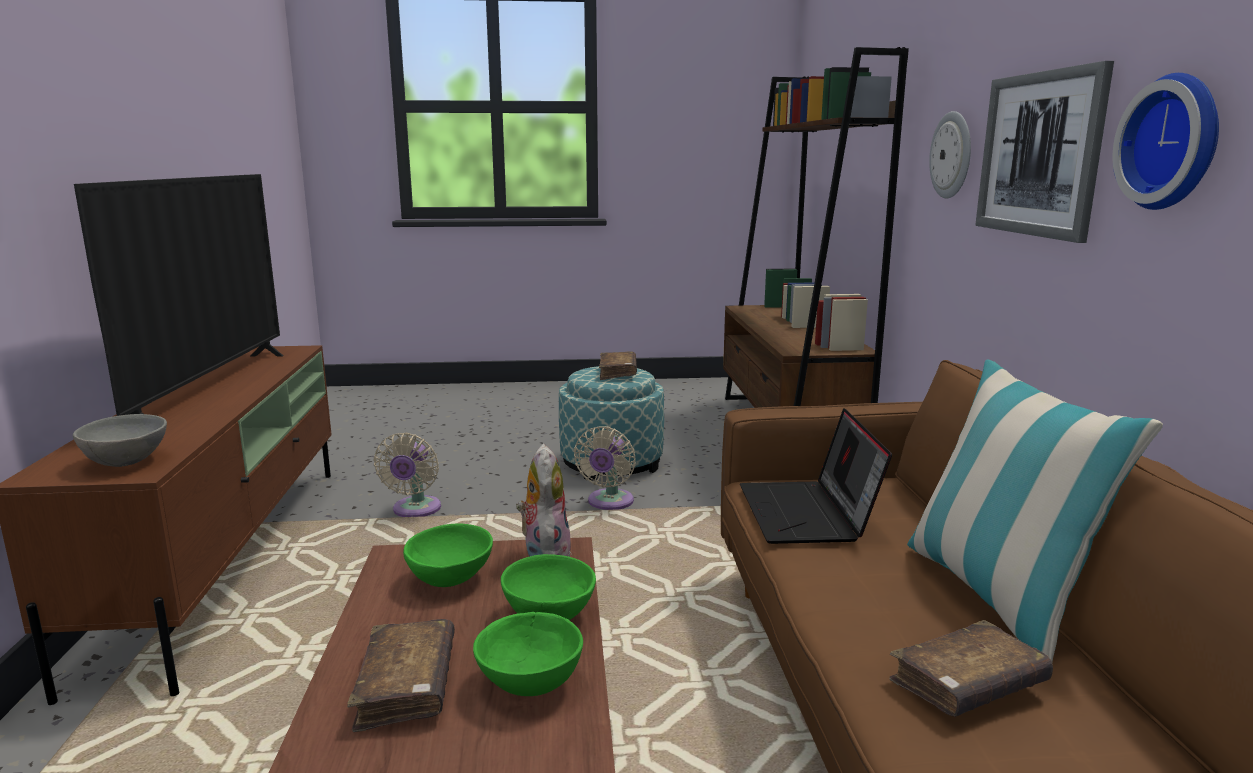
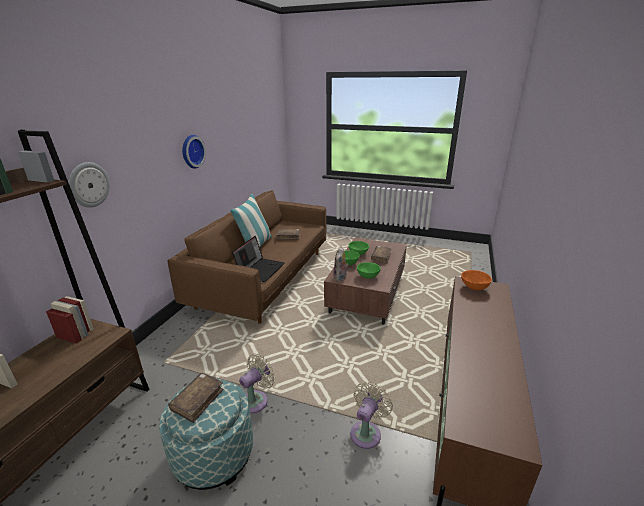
camera: 155 degrees left, 10 degrees up
grey bowl [73,414,167,467] -> orange bowl [461,270,492,290]
television [74,174,283,416] -> none
picture [975,61,1114,243] -> none

